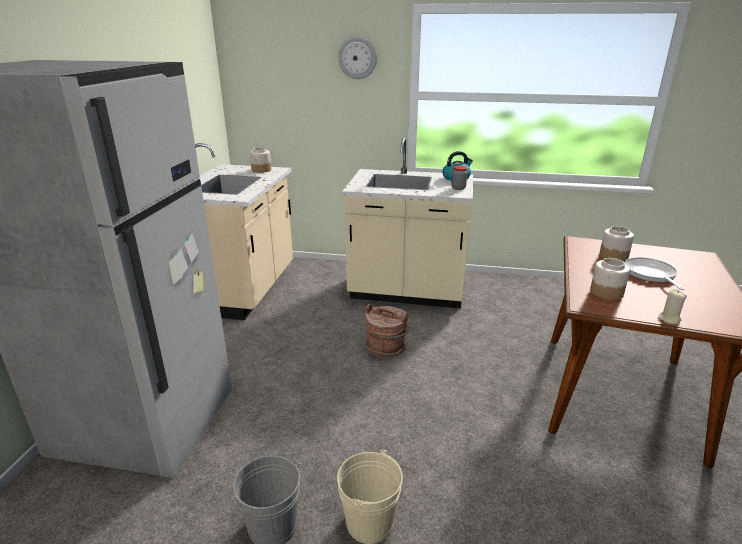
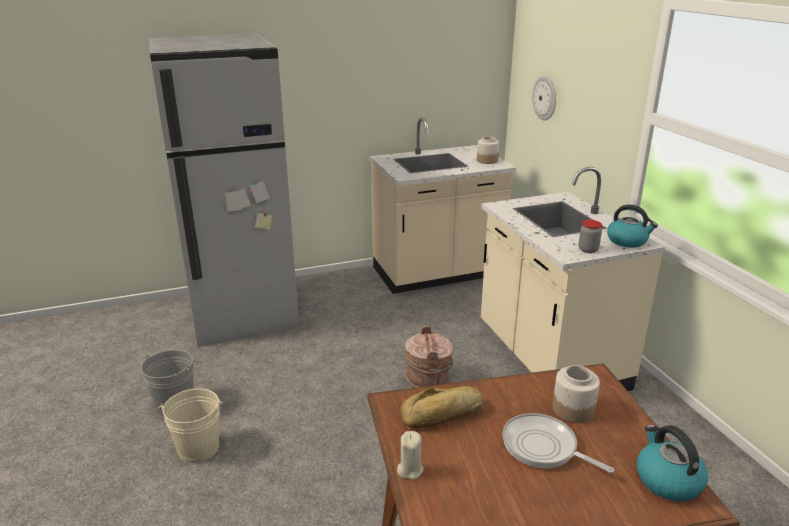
camera: 60 degrees right, 0 degrees up
wall clock [338,36,377,79] -> wall clock moved to [532,76,556,121]
jar [590,258,630,300] -> bread [400,386,483,428]
frying pan [625,257,685,290] -> frying pan turned 105 degrees counterclockwise [502,413,614,473]
none -> kettle [637,425,708,501]

